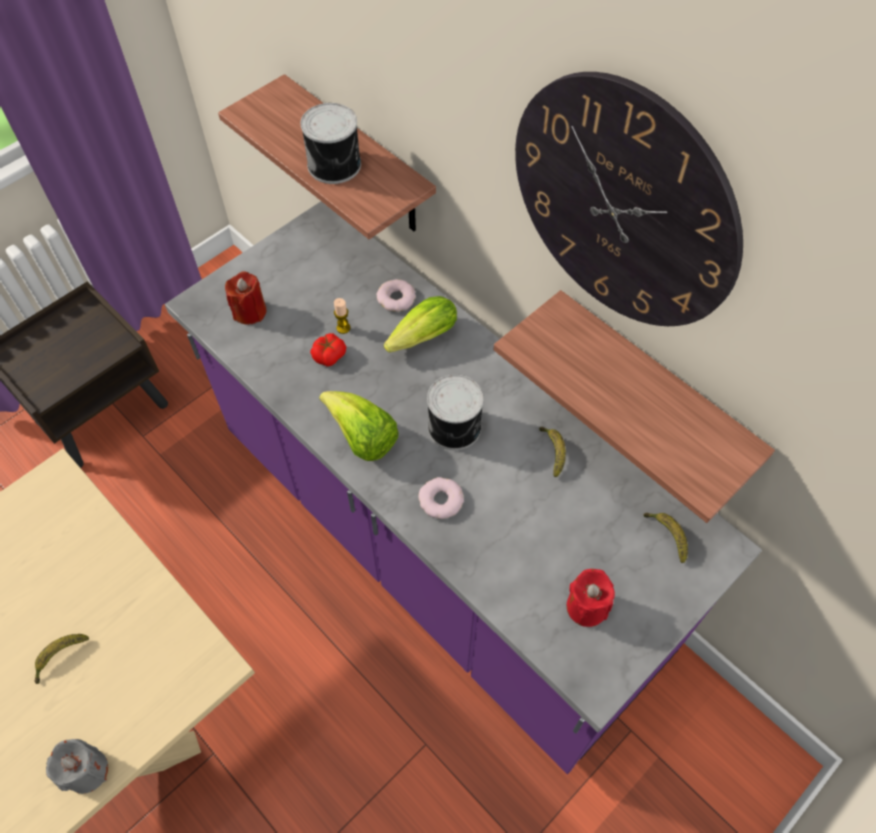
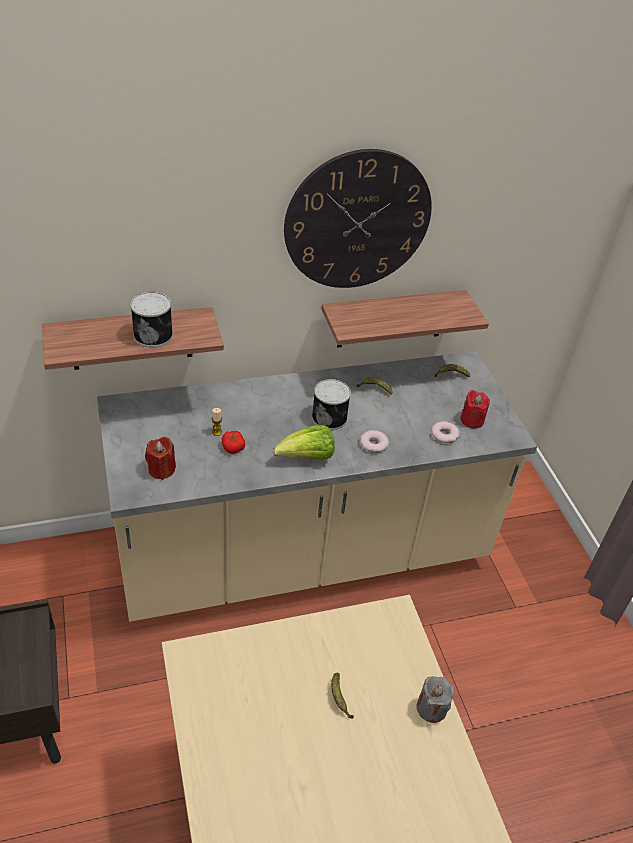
camera: 65 degrees left, 15 degrees down
purple counter [165,201,762,774] -> beige counter [97,351,537,622]
donut [376,279,416,312] -> donut moved to [431,421,460,443]
lettuce [384,296,457,352] -> none

